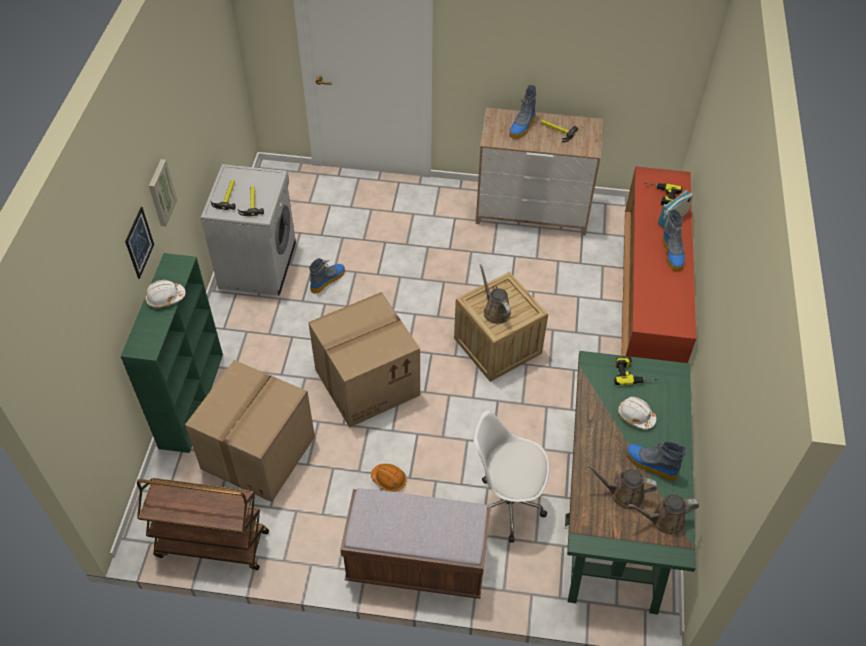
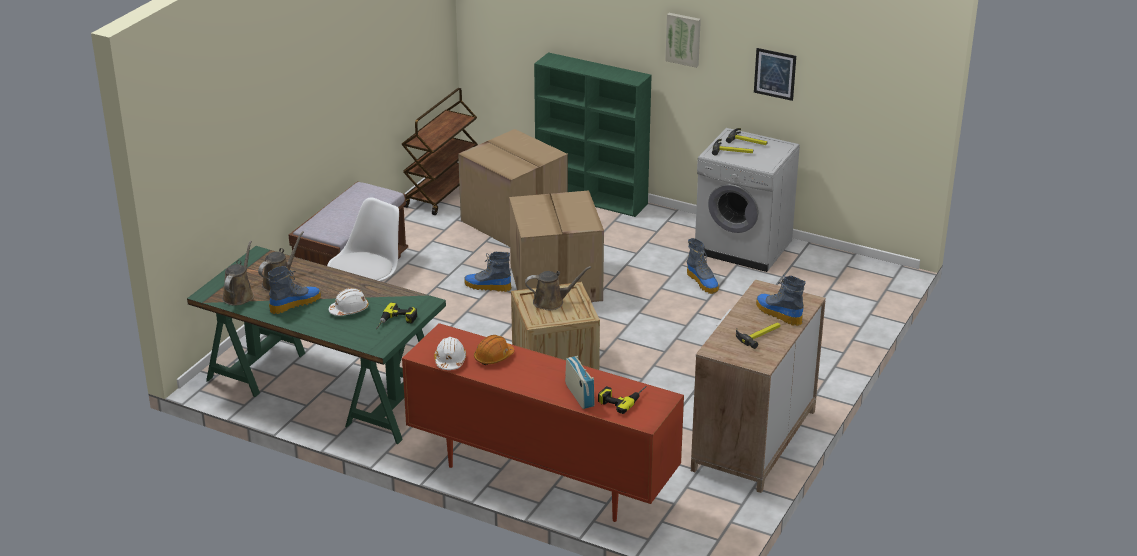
camera: 110 degrees right, 20 degrees down
picture [125,207,154,279] -> picture moved to [754,48,796,101]
white hard hat [145,280,186,308] -> white hard hat moved to [434,337,466,370]
orange hard hat [371,464,407,492] -> orange hard hat moved to [474,335,515,365]
boot [662,209,685,271] -> boot moved to [464,252,512,292]

